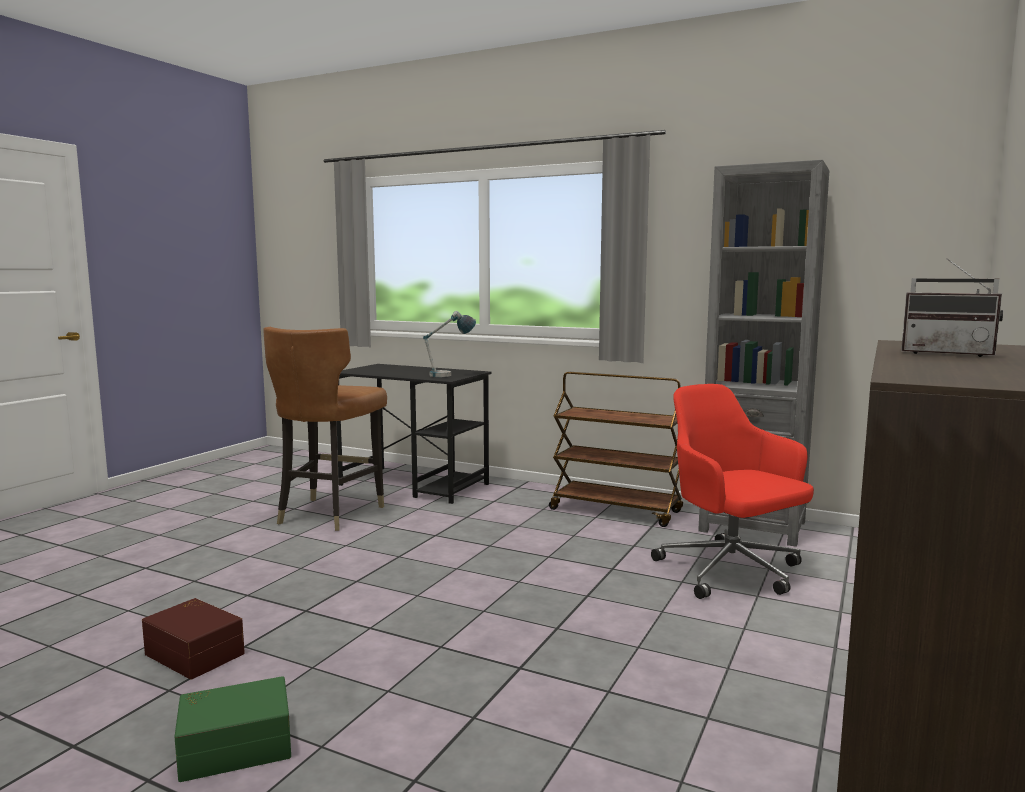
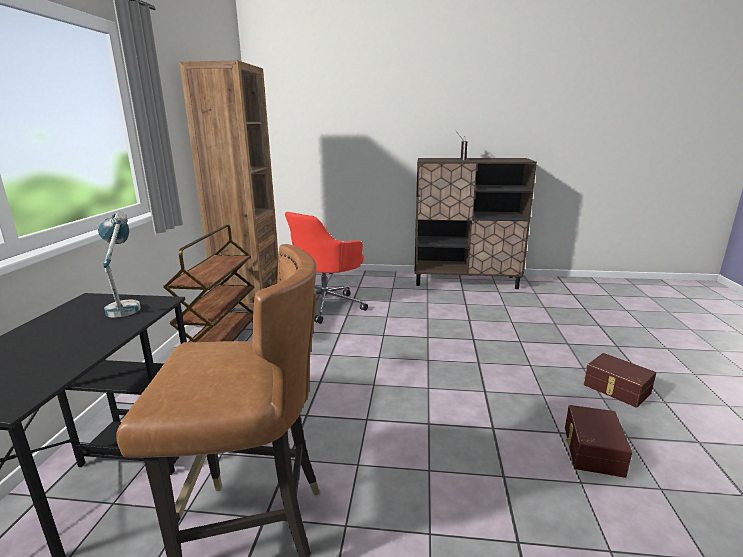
camera: 110 degrees left, 10 degrees up
green storage box [175,676,291,782] -> brown storage box [584,353,656,408]
grey bookcase [698,160,829,547] -> brown bookcase [179,60,279,309]

